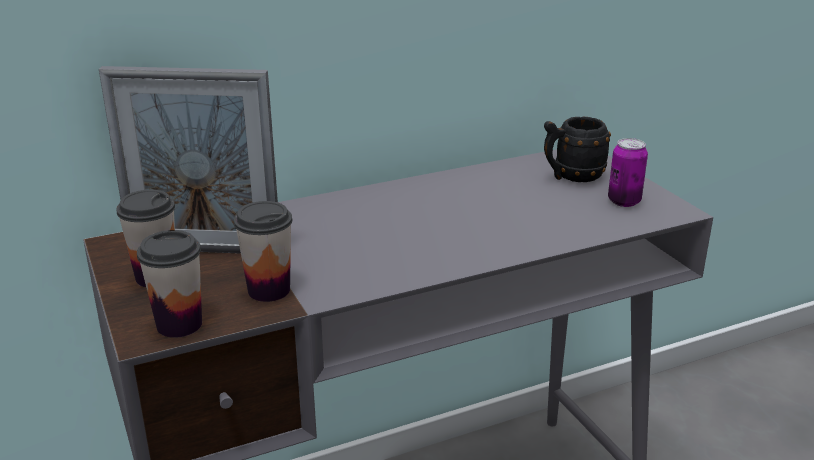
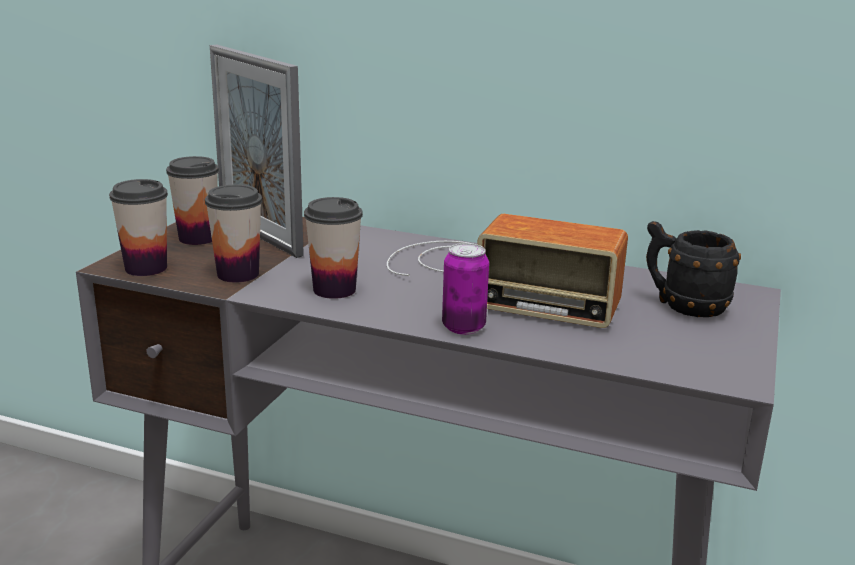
camera: 45 degrees right, 5 degrees down
can [608,138,648,207] -> can moved to [442,243,489,335]
none -> cup [304,197,363,299]
none -> radio [387,214,628,328]

